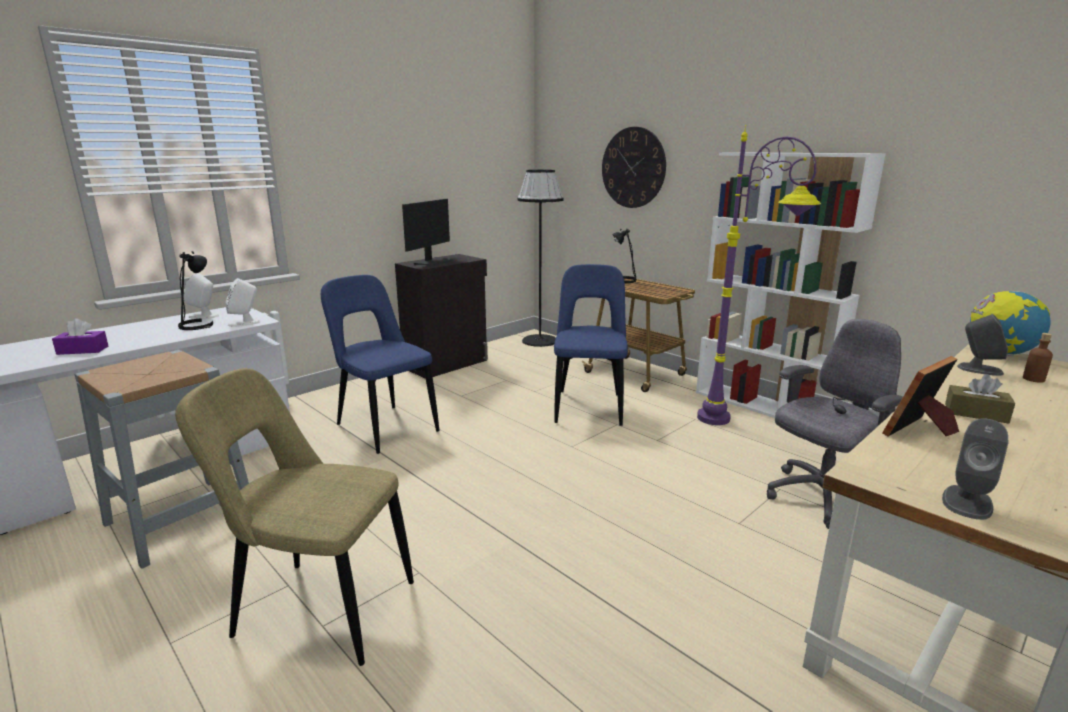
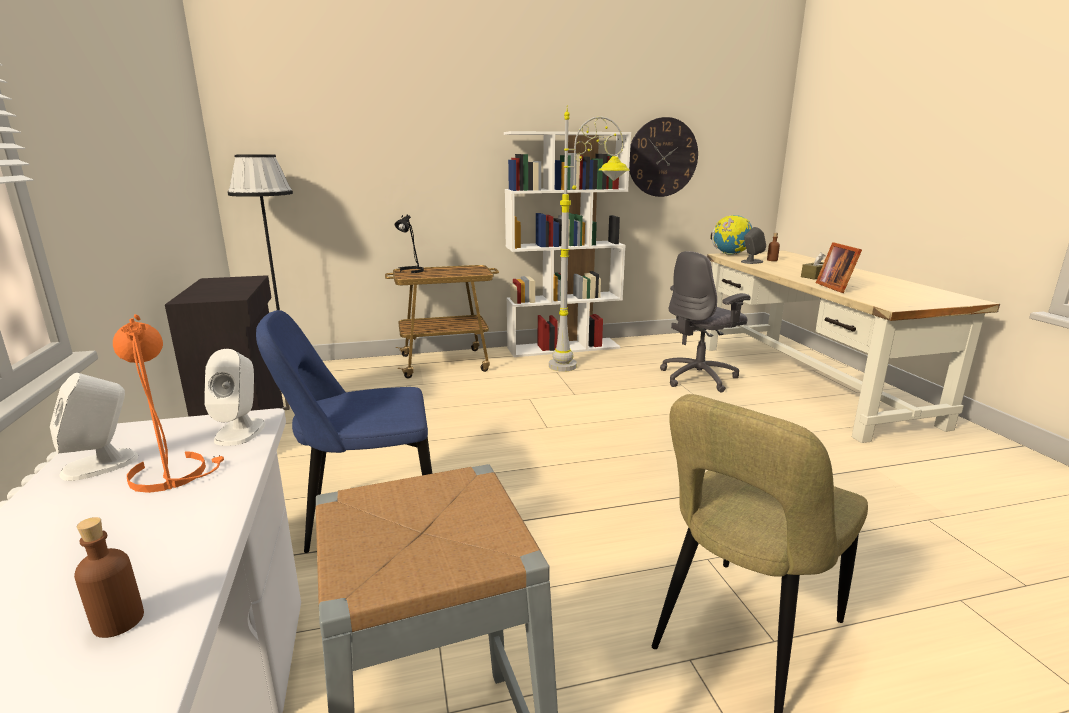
camera: 60 degrees left, 0 degrees up
purple tissue box [52,318,108,355] -> brown bottle [74,517,144,638]
black table lamp [178,251,213,330] -> orange table lamp [113,314,224,493]
monitor [402,199,454,267] -> none
blue chair [554,264,628,426] -> none
wall clock [602,127,666,208] -> wall clock moved to [629,117,698,197]
purple floor lamp [697,125,821,425] -> grey floor lamp [549,109,630,372]
grey office chair [767,319,903,529] -> grey office chair turned 120 degrees counterclockwise [660,251,751,393]
grey speaker [942,418,1008,520] -> none

